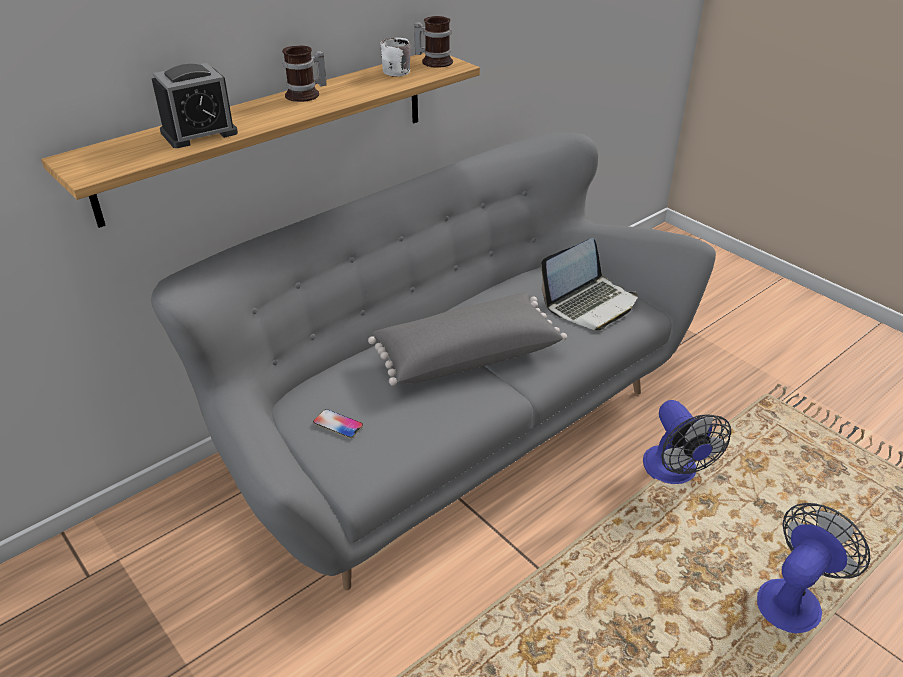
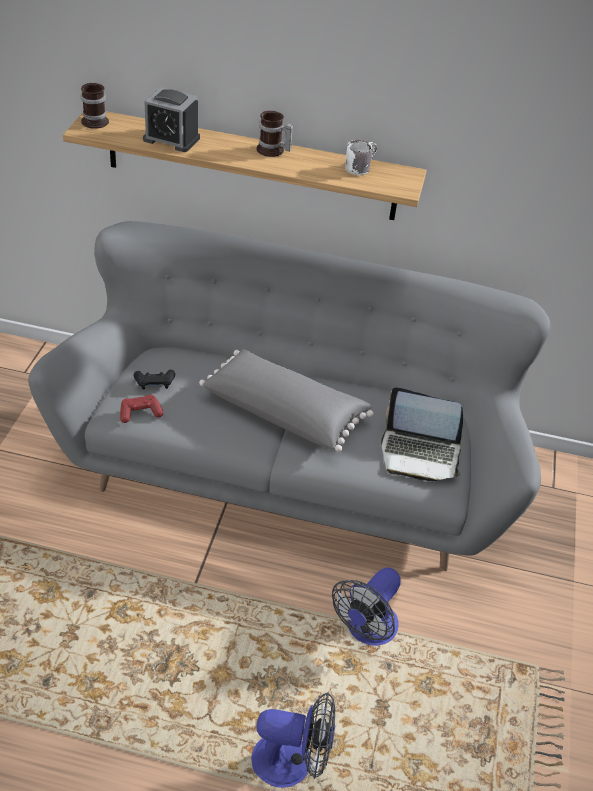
camera: 50 degrees right, 5 degrees up
phone [313,409,363,438] -> black game controller [134,370,175,390]
mug [414,16,453,68] -> mug moved to [81,83,109,129]
none -> red game controller [120,395,163,423]

